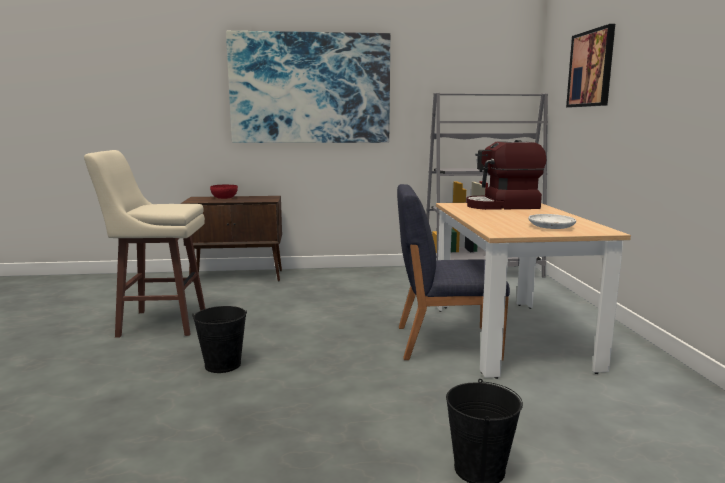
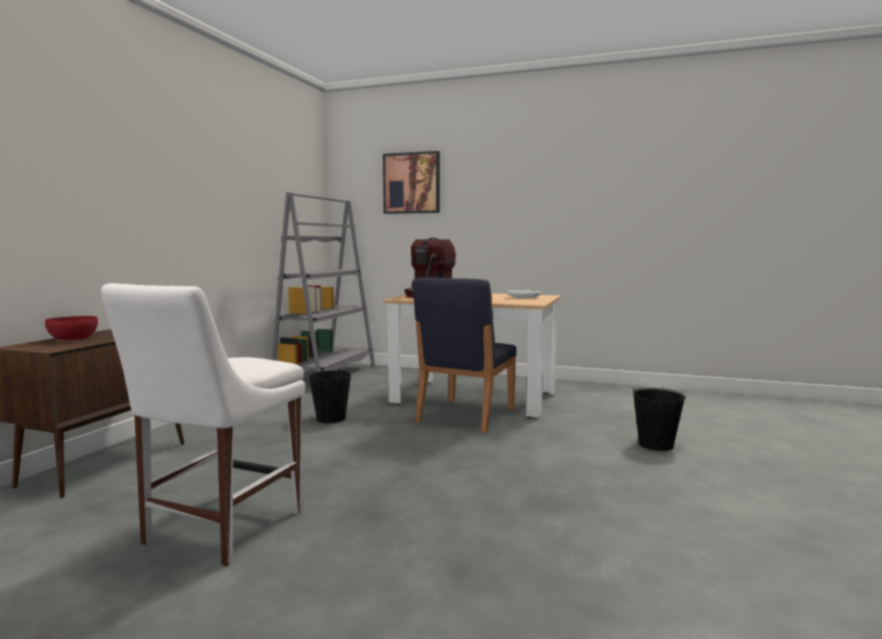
camera: 65 degrees left, 5 degrees down
beige stool [84,150,205,338] -> white chair [101,283,305,566]
black bucket [192,306,247,373] -> black bucket moved to [308,368,352,423]
picture [226,31,390,143] -> none

